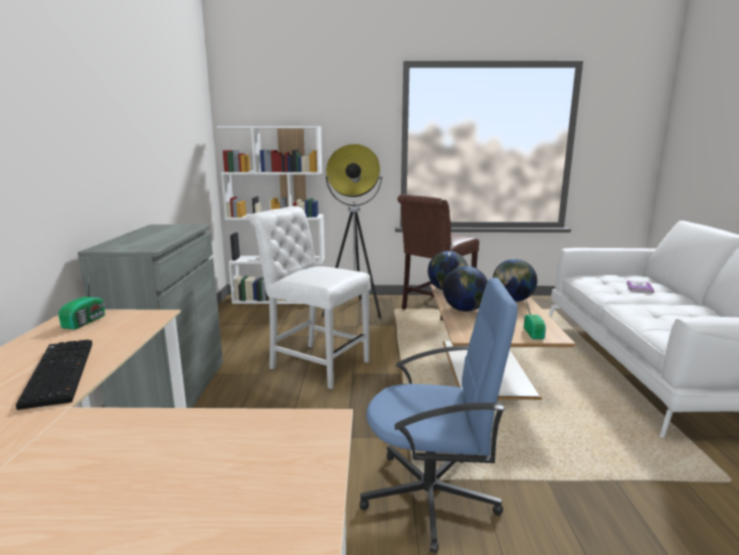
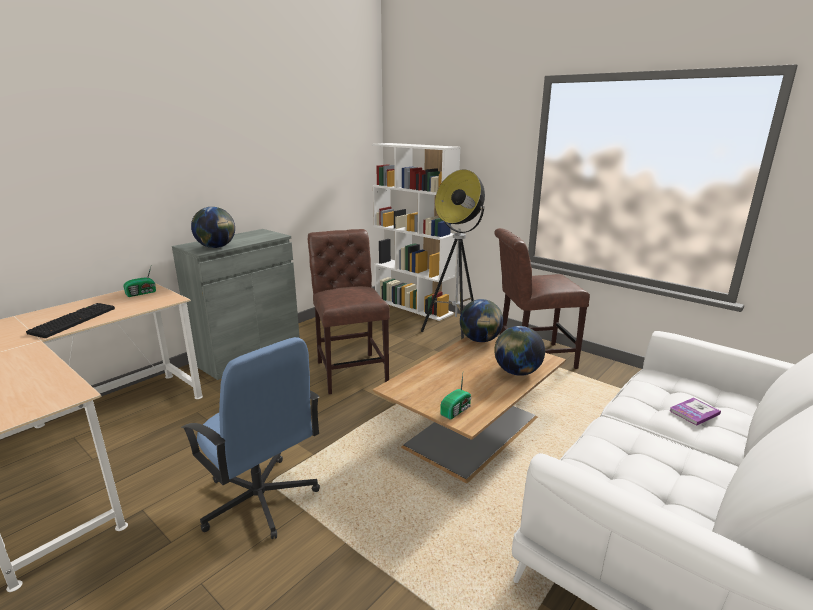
camera: 40 degrees right, 5 degrees up
white chair [250,206,371,389] -> brown chair [308,229,390,394]
globe [443,266,488,312] -> globe moved to [191,207,235,248]

